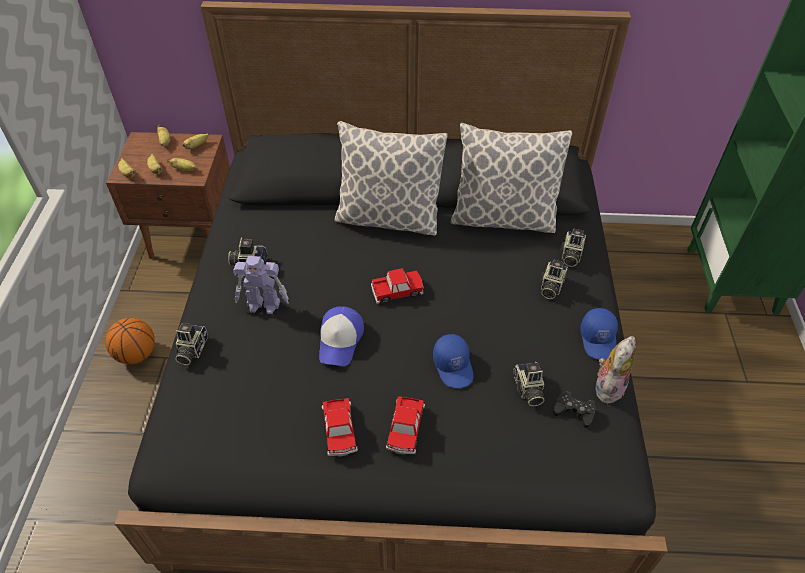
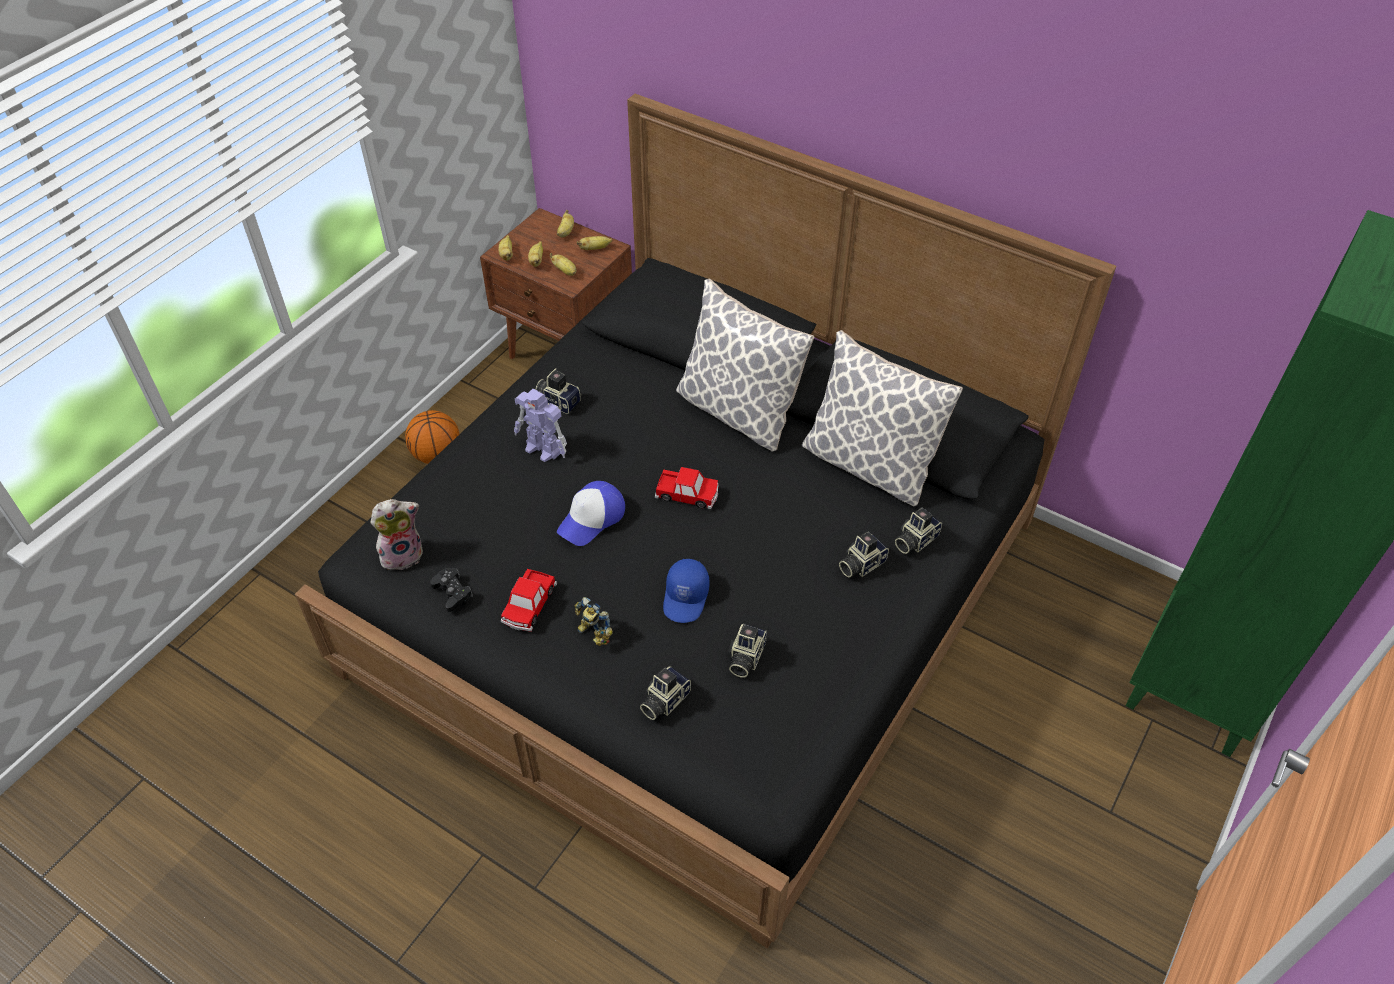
camera: 30 degrees right, 0 degrees up
camera [175,323,208,365] -> camera moved to [640,667,691,720]
toy car [386,396,425,455] -> toy robot [575,597,613,646]
black game controller [553,391,596,428] -> black game controller moved to [430,568,473,612]
blue cap [580,308,618,360] -> none
plush toy [596,336,636,404] -> plush toy moved to [370,499,423,570]

